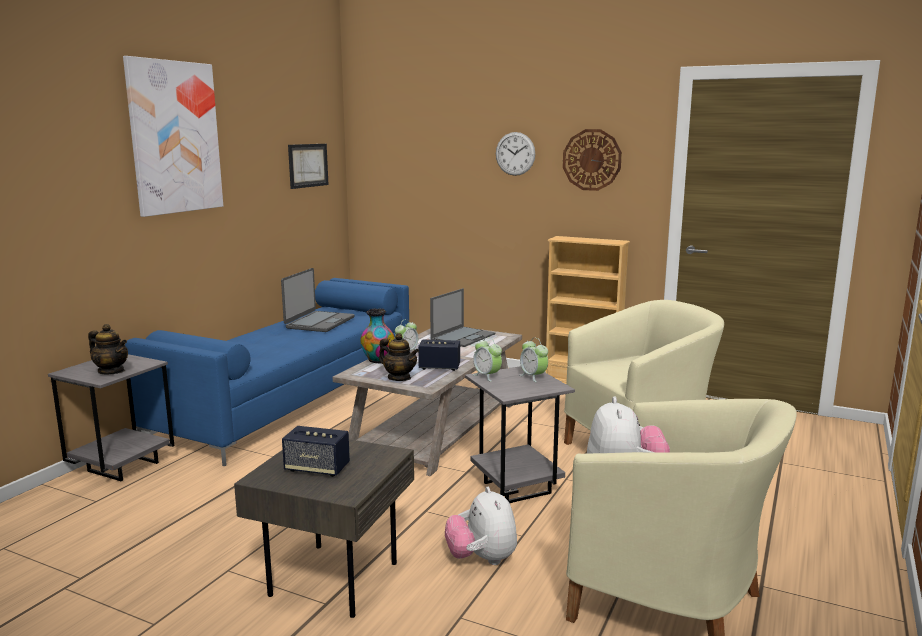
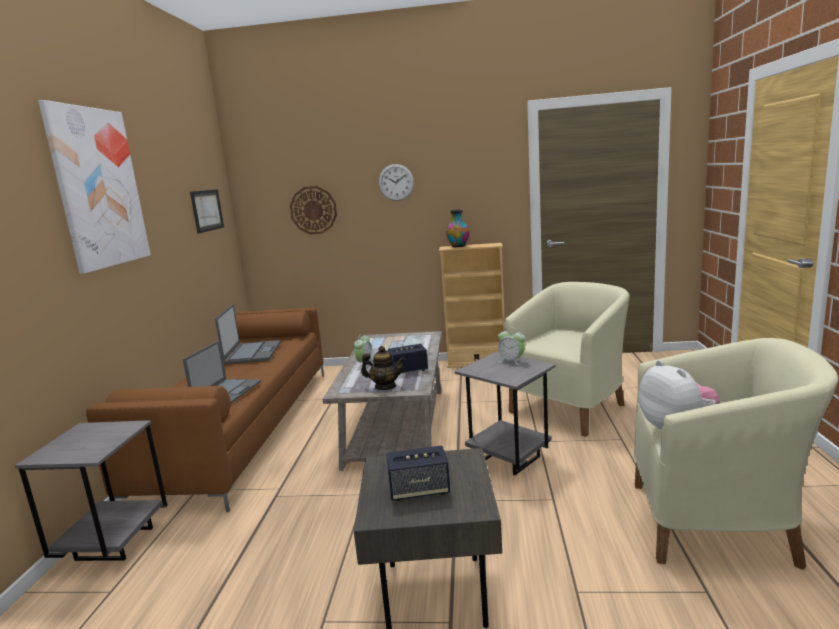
camera: 20 degrees left, 0 degrees up
teapot [88,324,128,374] -> none
blue sofa [125,278,409,467] -> brown sofa [86,308,324,512]
vase [361,308,395,364] -> vase moved to [446,210,470,247]
laptop [430,288,495,347] -> laptop moved to [183,341,261,404]
plush toy [445,487,517,565] -> none
alarm clock [473,337,502,382] -> none
wall clock [563,129,622,191] -> wall clock moved to [290,186,337,235]

